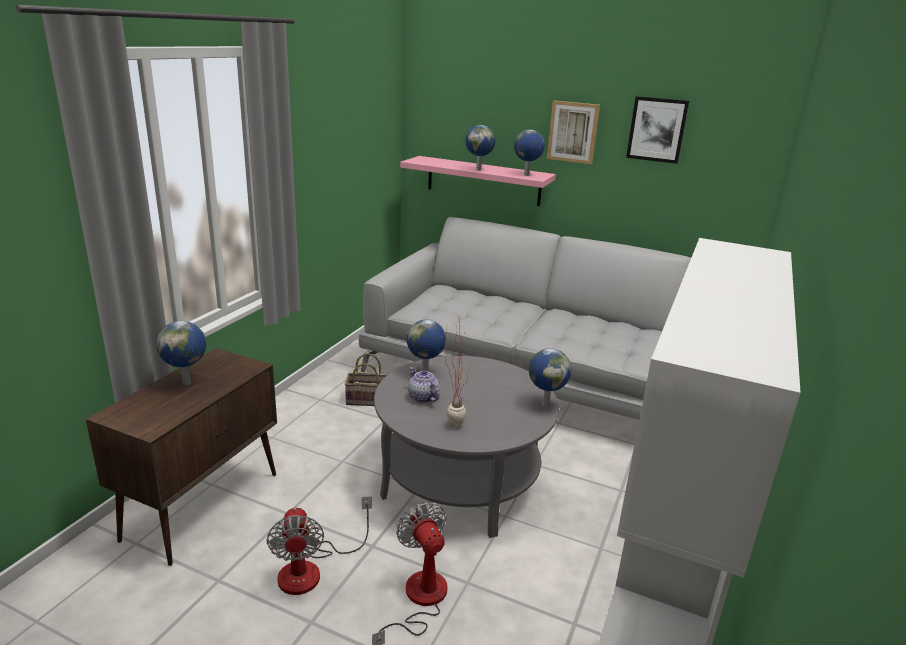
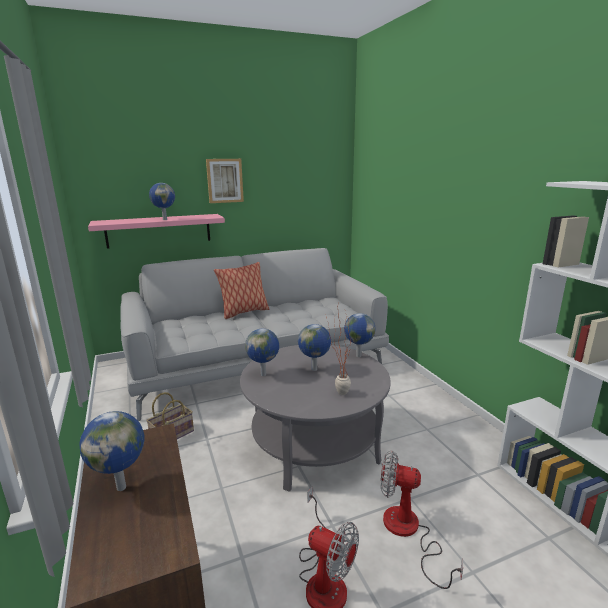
camera: 45 degrees left, 5 degrees down
teapot [408,367,440,403] -> none
globe [514,130,545,176] -> globe moved to [298,324,331,371]
picture [626,96,690,164] -> none
none -> pillow [214,262,269,319]

